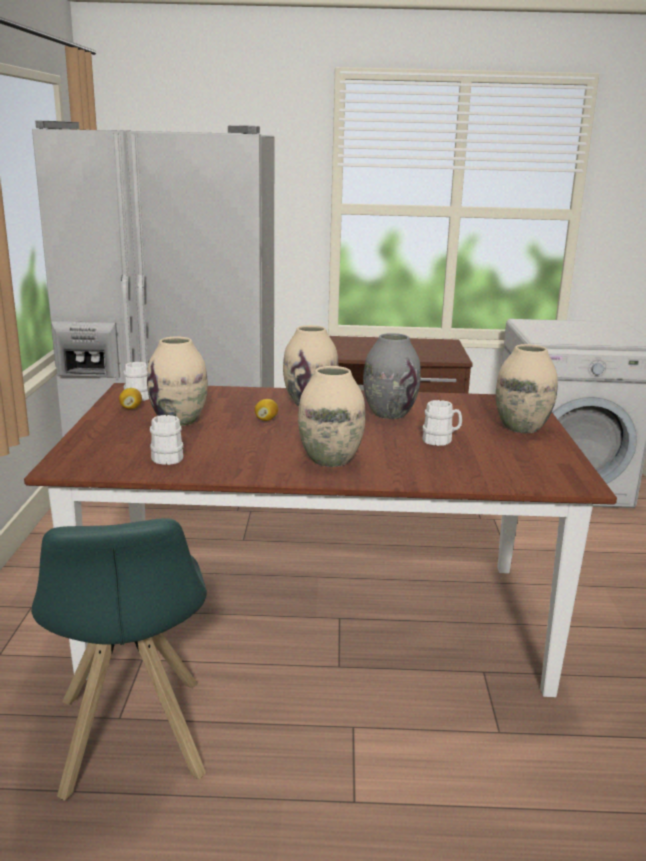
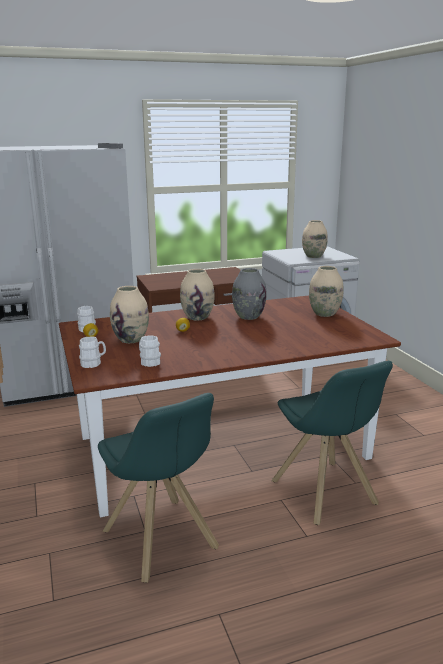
camera: 20 degrees left, 0 degrees up
beige vase [298,366,366,467] -> beige vase moved to [302,220,328,258]
white mug [422,400,462,446] -> white mug moved to [79,336,106,368]
none -> turquoise chair [272,361,393,525]

